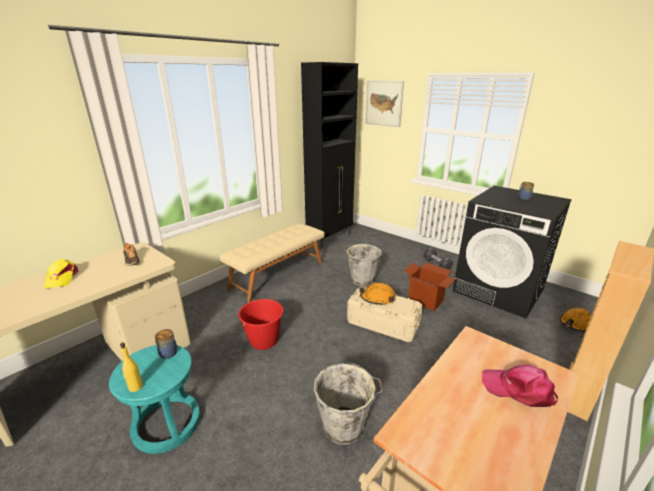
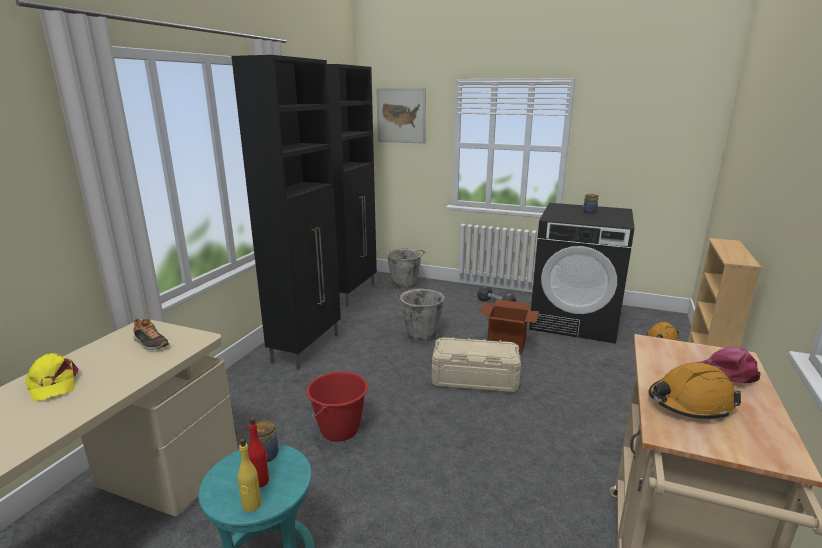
camera: 20 degrees left, 5 degrees down
beige bench [219,223,325,302] -> black cabinet [231,55,341,370]
grey bucket [314,362,383,445] -> grey bucket moved to [386,248,426,290]
orange hard hat [359,283,396,306] -> orange hard hat moved to [648,363,741,420]
none -> red bottle [248,417,269,488]

